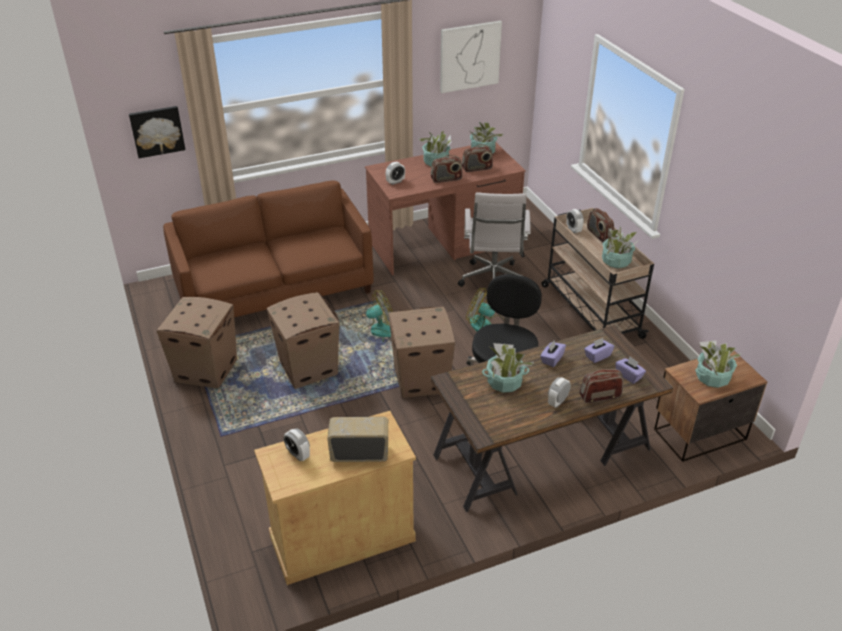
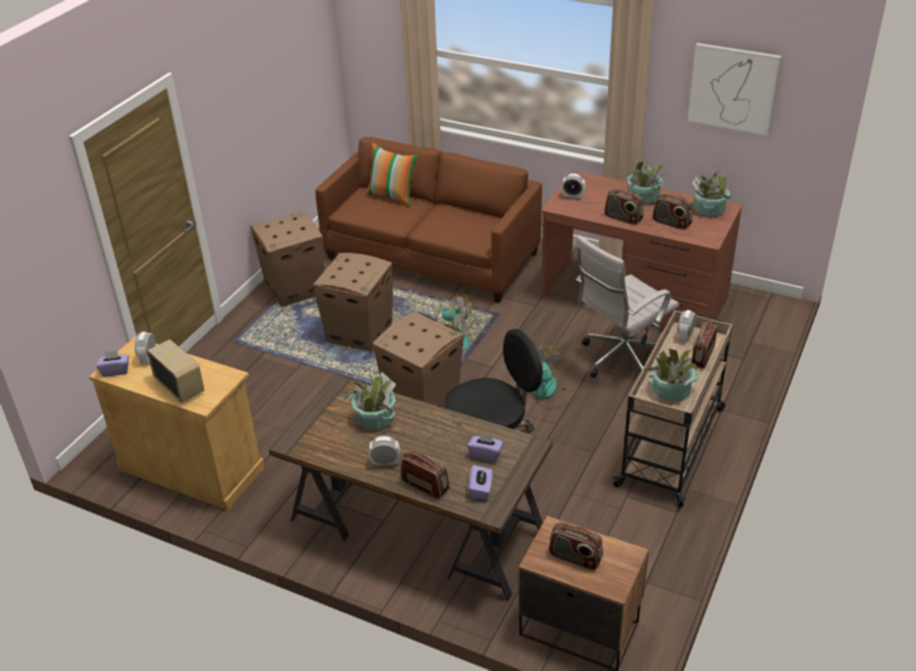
camera: 50 degrees right, 0 degrees up
picture [129,106,186,158] -> none
purple tissue box [540,340,566,367] -> purple tissue box moved to [96,351,129,377]
potted plant [695,341,741,388] -> radio [549,522,603,570]
none -> pillow [366,143,418,207]

